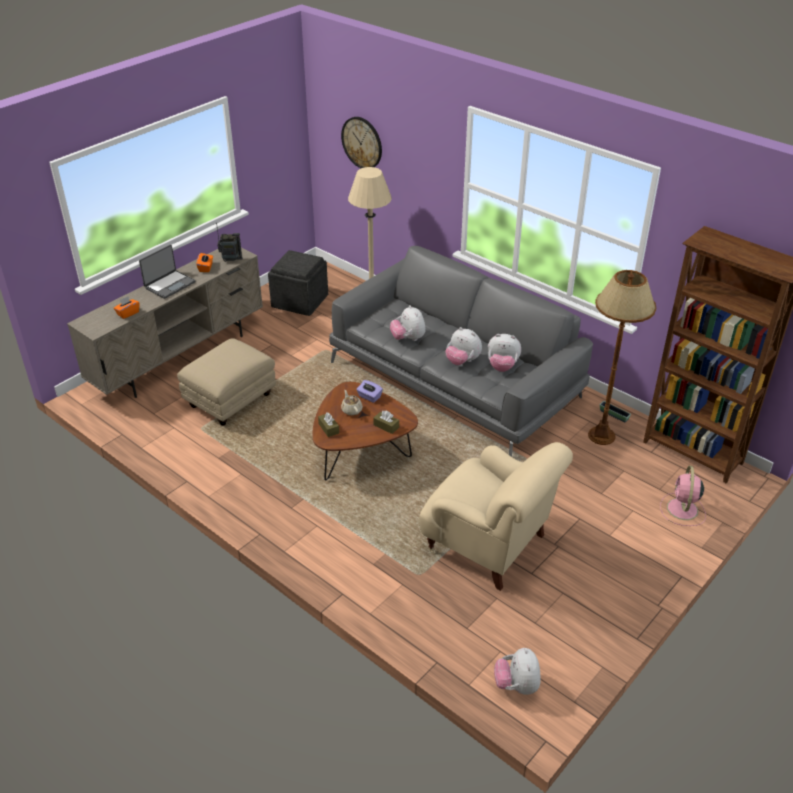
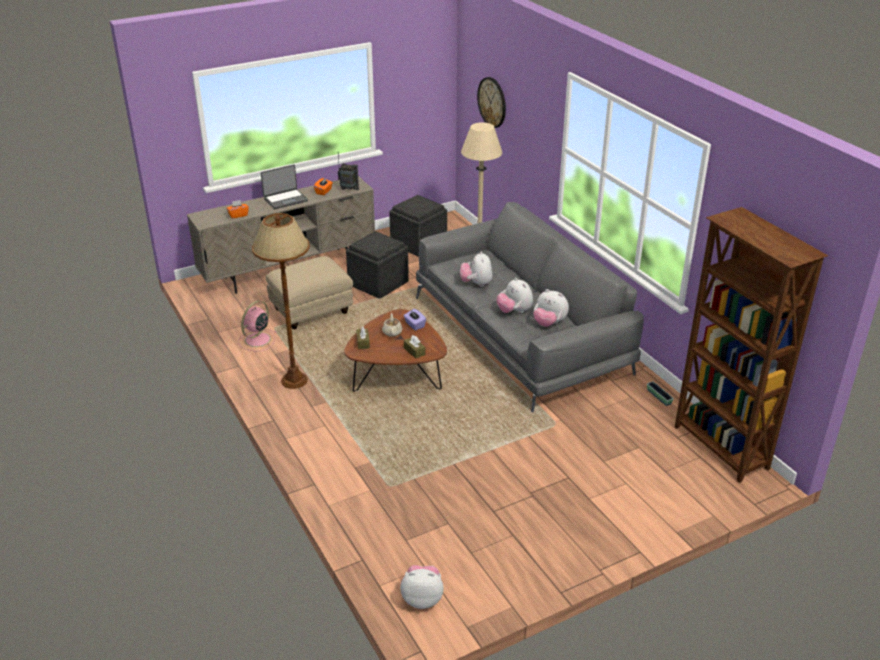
camera: 20 degrees right, 5 degrees down
beige armchair [419,442,573,591] -> none
plush toy [494,648,541,695] -> plush toy turned 75 degrees clockwise [400,565,444,609]
brown floor lamp [588,270,656,445] -> brown floor lamp moved to [252,213,310,389]
pink fan [661,466,706,526] -> pink fan moved to [238,301,276,351]
none -> grey ottoman [346,231,409,299]

